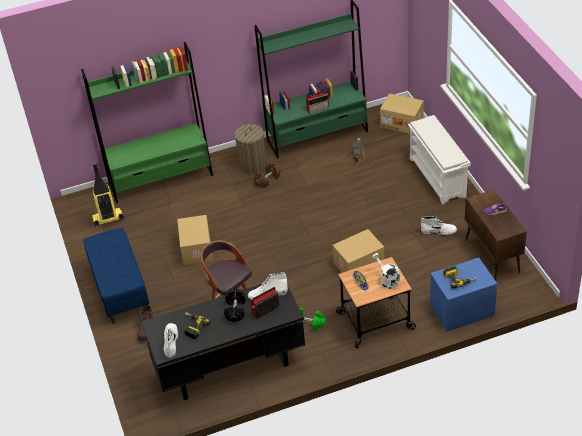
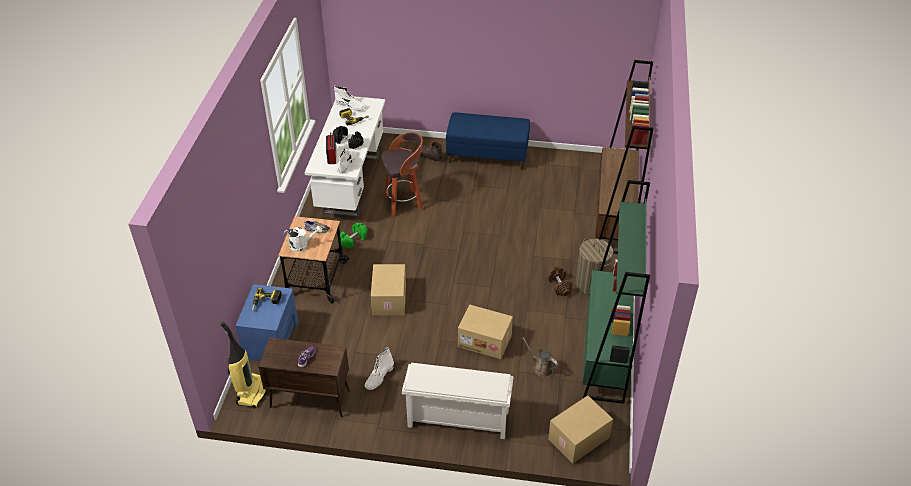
camera: 115 degrees right, 0 degrees up
green bookcase [81,42,213,204] -> brown bookcase [595,60,654,254]
vacuum cleaner [91,162,124,227] -> vacuum cleaner moved to [221,322,267,408]
black desk [142,283,305,400] -> white desk [304,97,385,217]
cardboard box [177,215,213,265] -> cardboard box moved to [458,305,513,359]
radio [306,90,329,114] -> none

